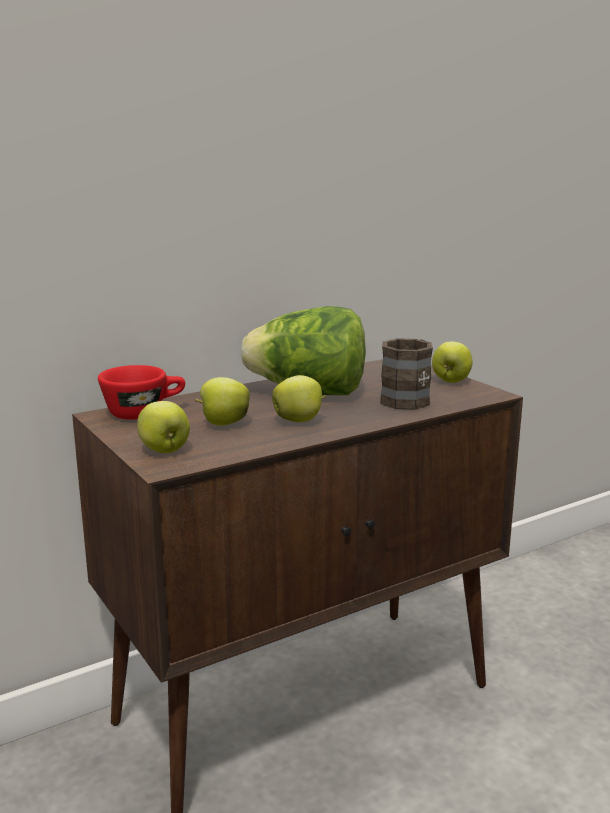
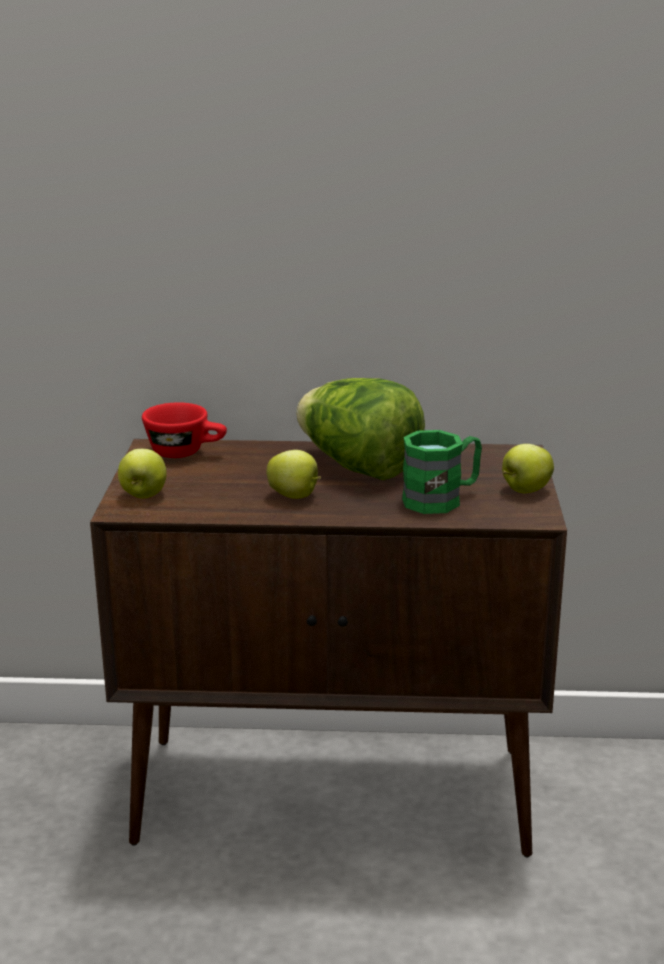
camera: 35 degrees right, 5 degrees up
apple [195,377,250,426] -> none
brown mug [380,338,433,410] -> green mug [402,430,482,514]

